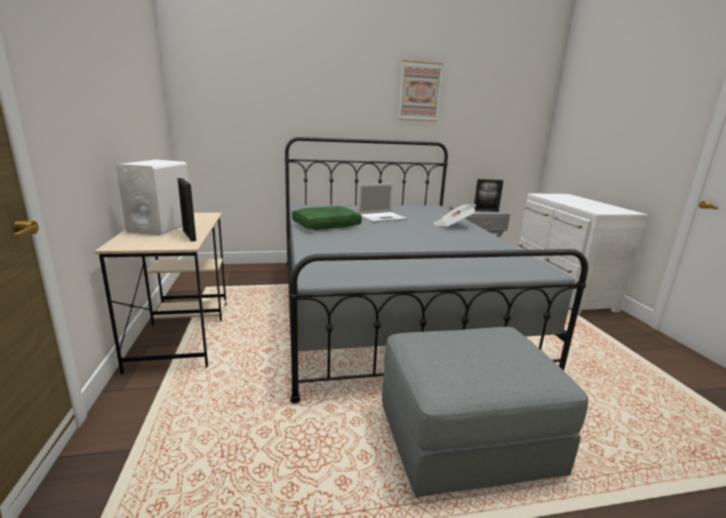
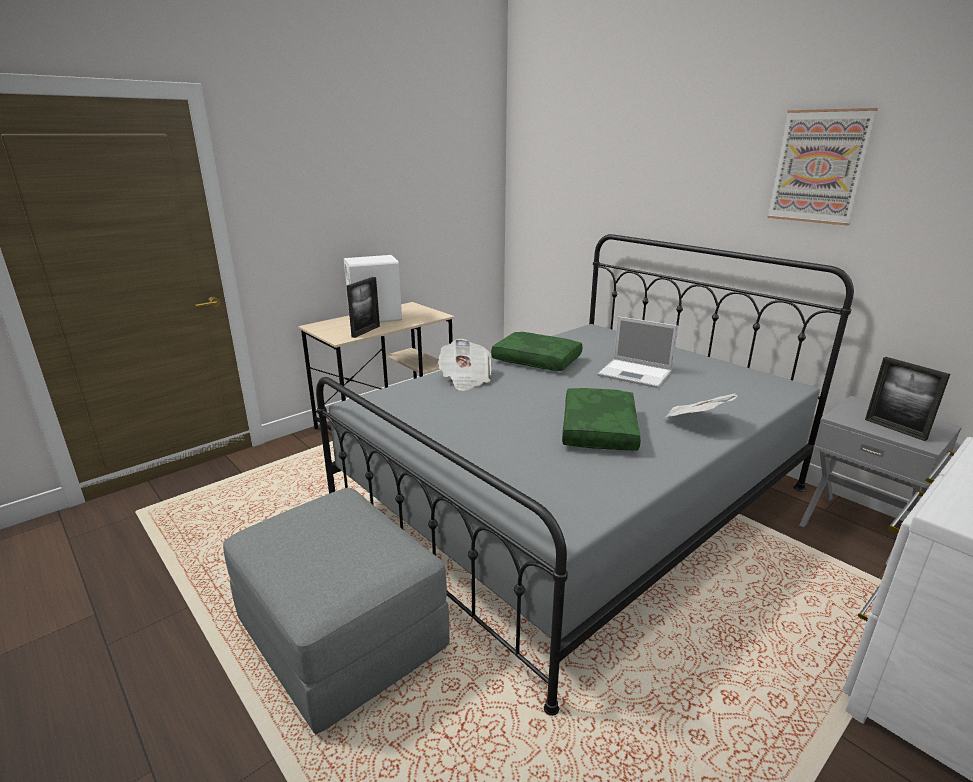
camera: 60 degrees right, 5 degrees up
none -> newspaper [437,339,491,391]
none -> green pillow [562,388,641,451]

